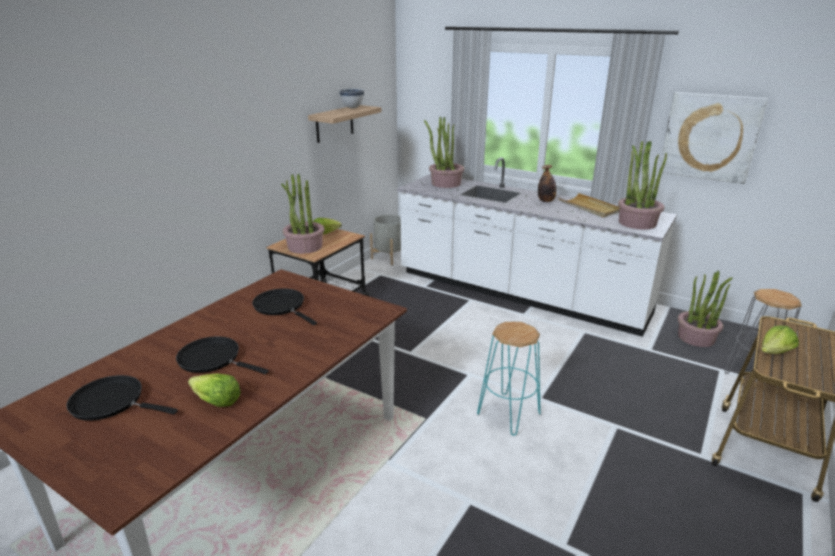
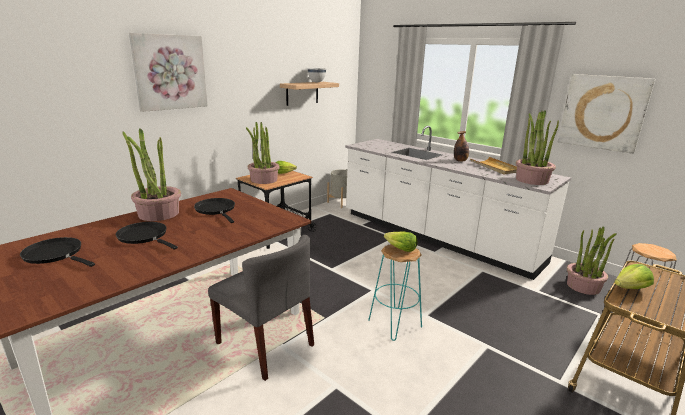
camera: 10 degrees right, 5 degrees down
lettuce [188,374,241,407] -> lettuce moved to [384,232,417,252]
potted plant [424,116,464,188] -> potted plant moved to [122,128,181,221]
none -> picture [129,33,208,112]
none -> grey chair [208,235,314,381]

